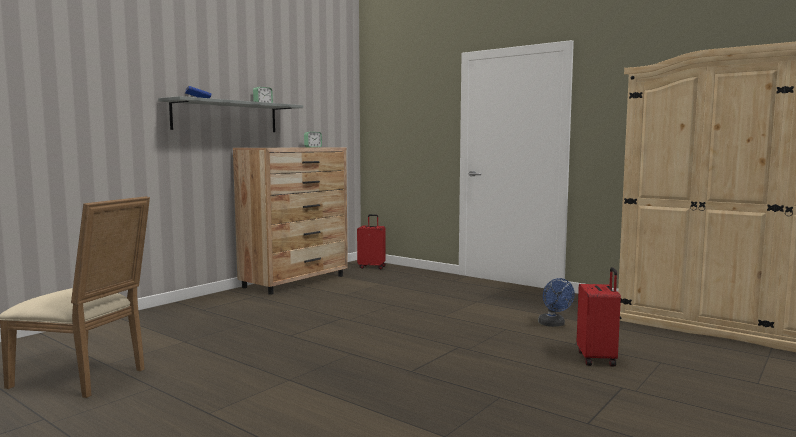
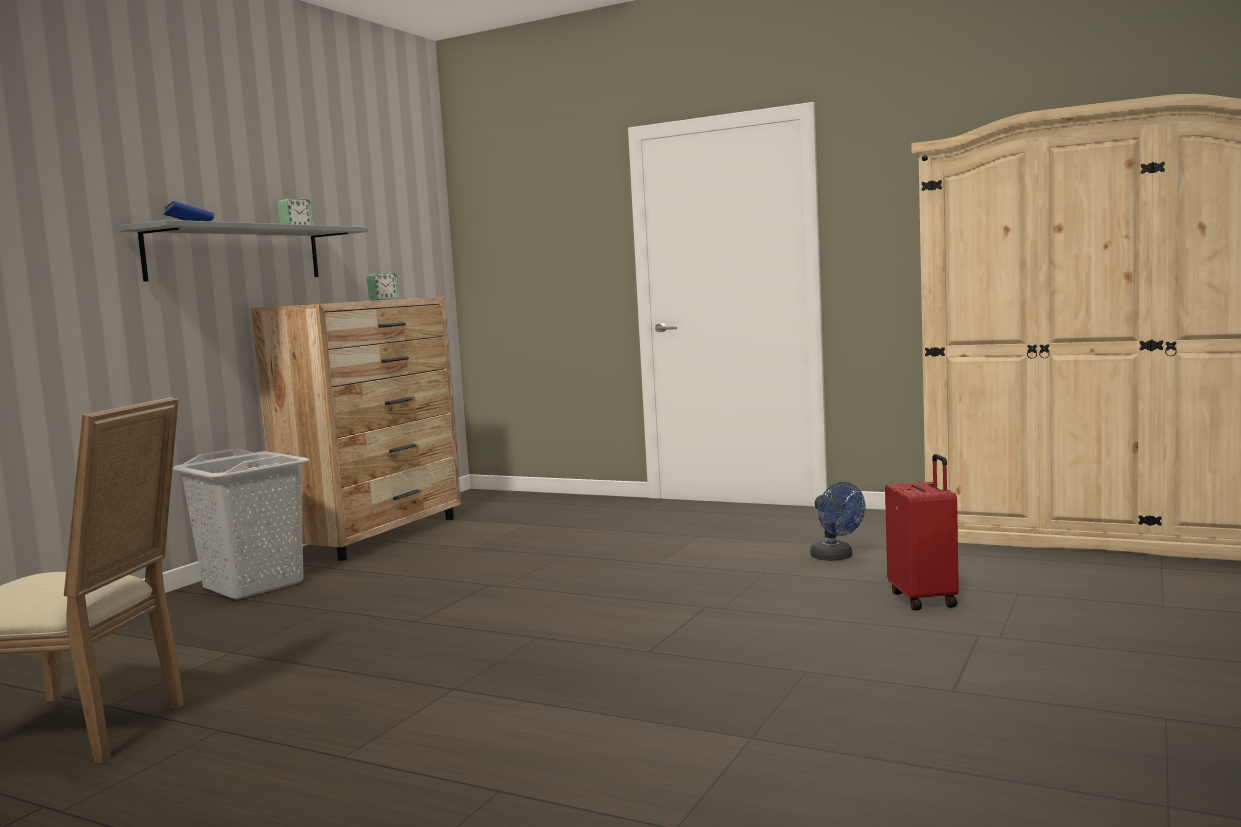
camera: 10 degrees left, 0 degrees up
red suitcase [357,214,386,269] -> none
none -> grey laundry basket [172,449,309,600]

